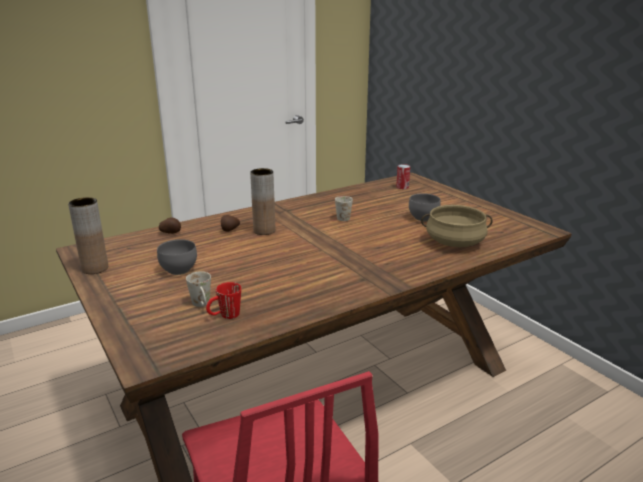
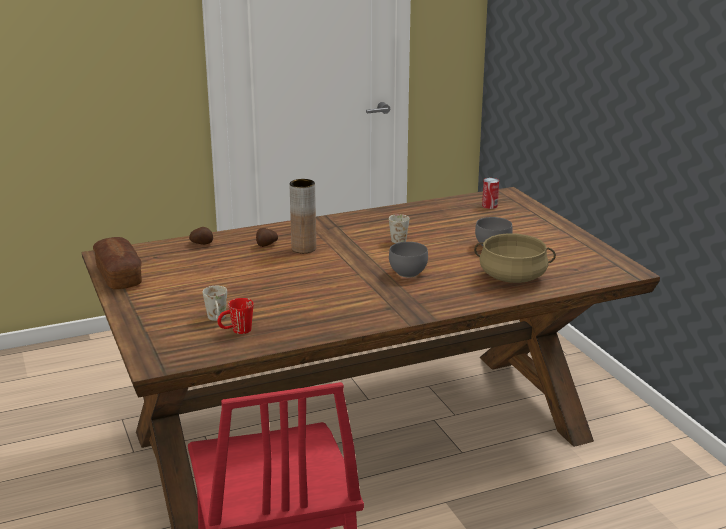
camera: 10 degrees right, 0 degrees up
brown vase [68,197,108,274] -> bread [93,237,142,289]
grey bowl [157,239,197,275] -> grey bowl moved to [389,242,428,277]

